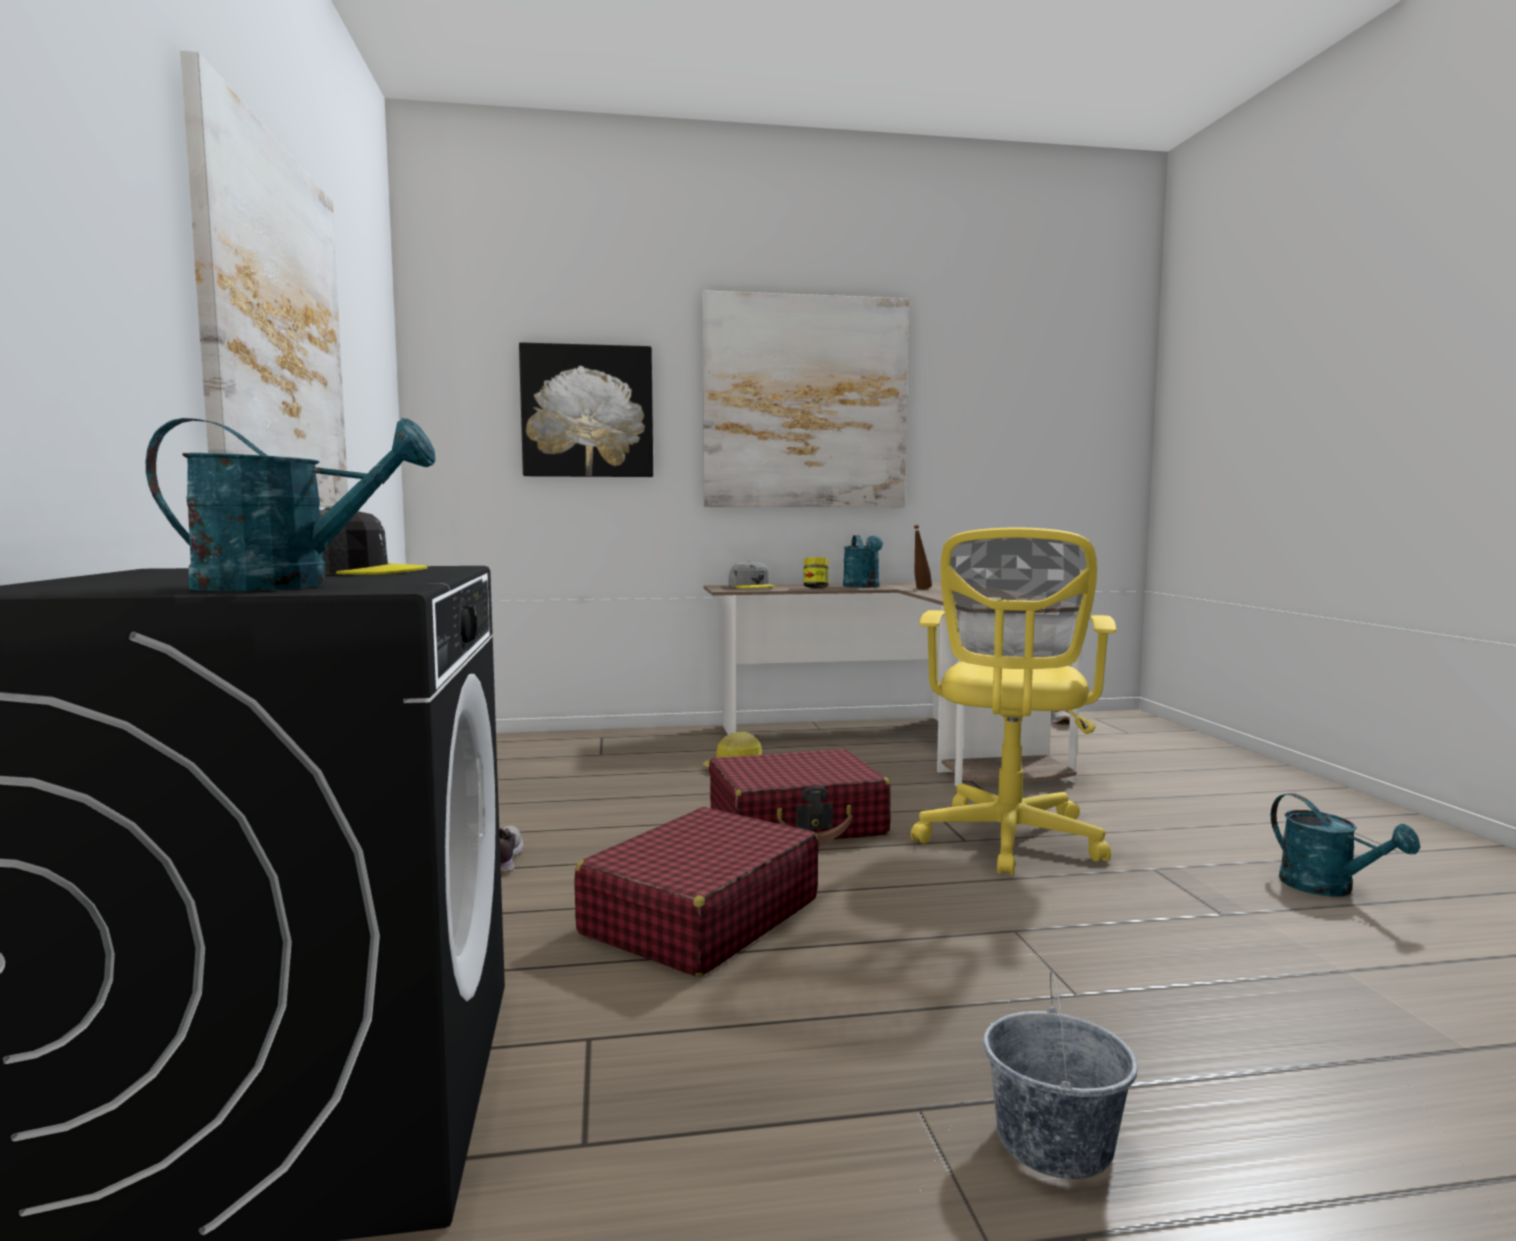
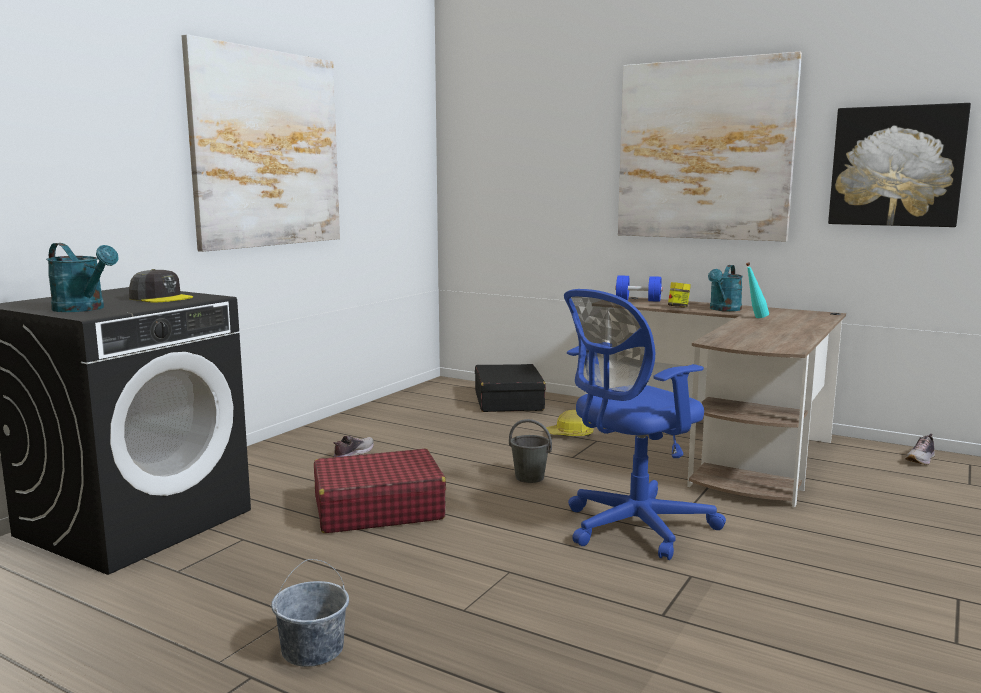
camera: 40 degrees right, 5 degrees up
picture [519,342,653,477] -> picture moved to [828,103,971,227]
red suitcase [709,749,891,844] -> grey bucket [509,419,552,483]
grey cap [728,561,776,588] -> blue dumbbell [615,275,663,302]
yellow office chair [911,527,1116,876] -> blue office chair [564,289,726,560]
brown bottle [914,525,932,589] -> turquoise bottle [746,262,769,318]
turquoise watering can [1271,793,1420,896] -> none
none -> black suitcase [475,364,546,412]

